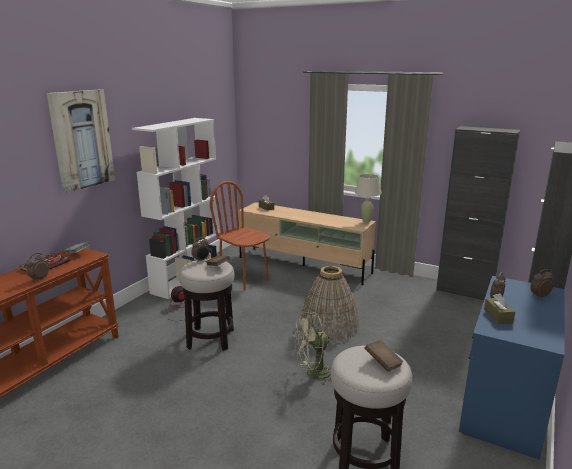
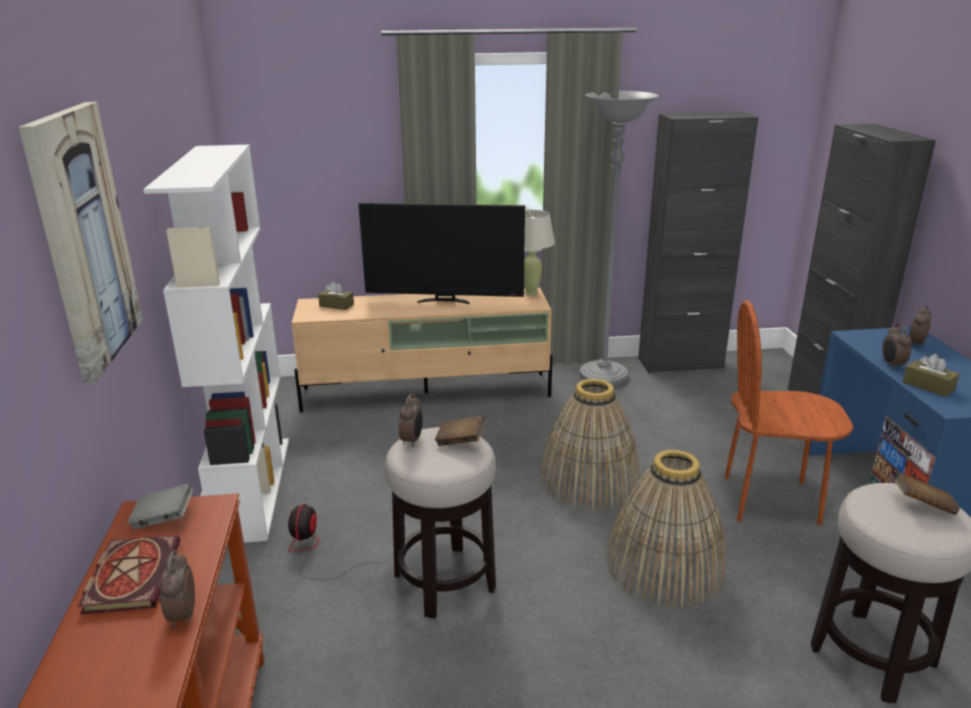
camera: 35 degrees left, 5 degrees up
brown chair [210,181,270,290] -> brown chair moved to [725,300,853,525]
green fan [294,312,332,385] -> basket [606,450,726,608]
none -> television [359,203,525,304]
none -> grey floor lamp [580,91,658,386]

